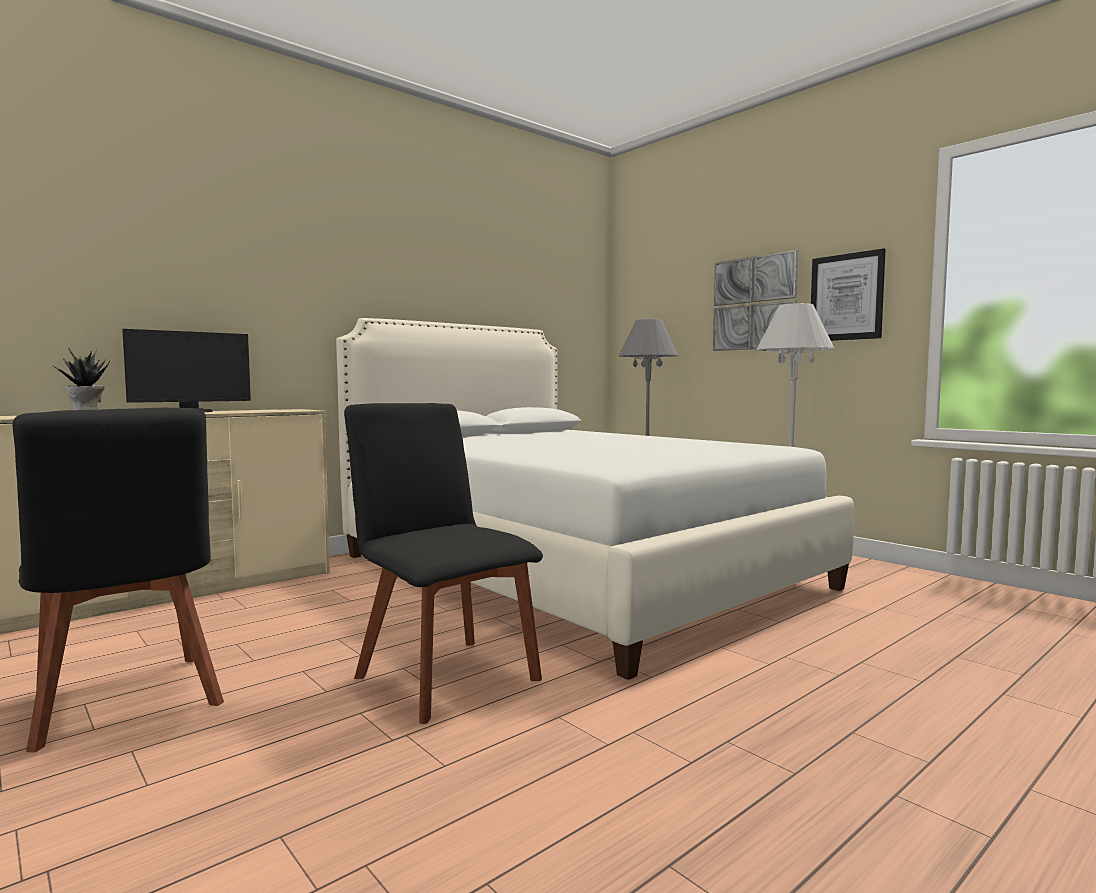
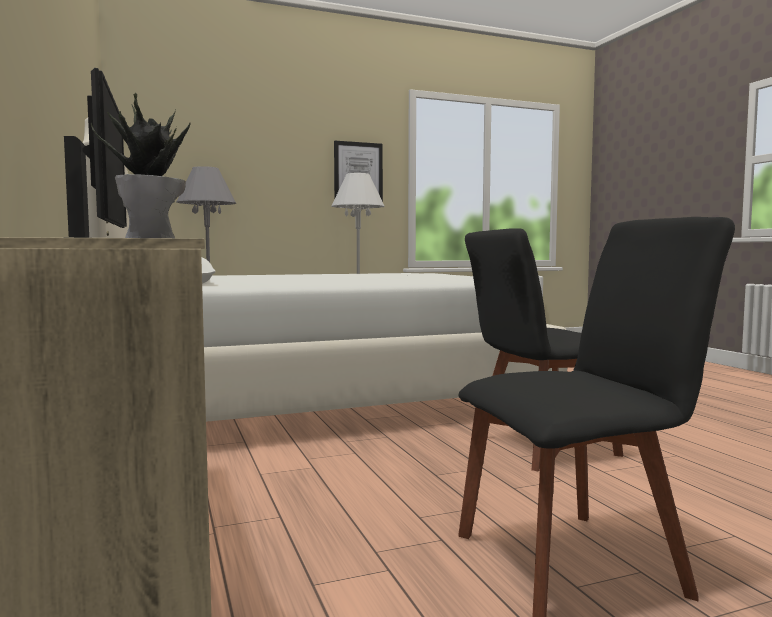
camera: 70 degrees left, 0 degrees up
picture [713,250,798,351] -> none

